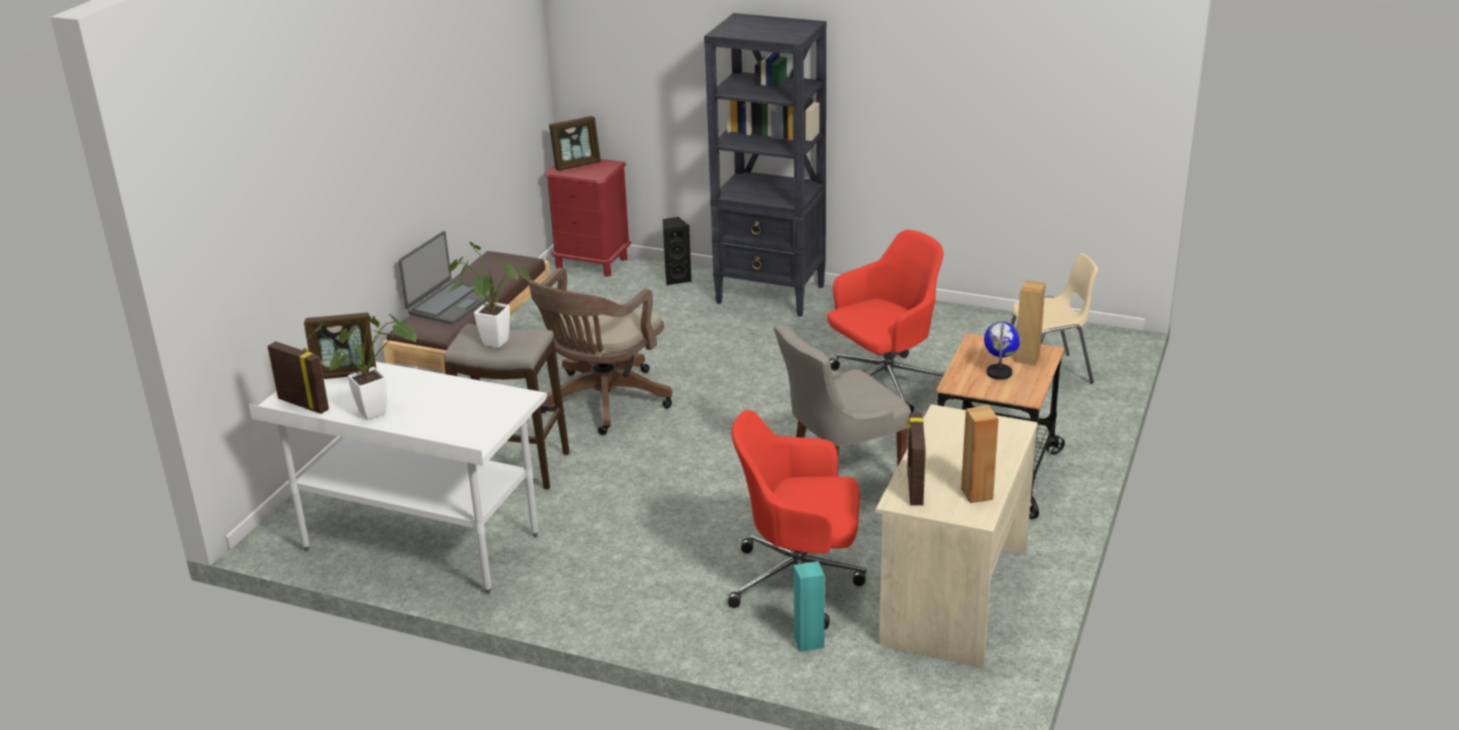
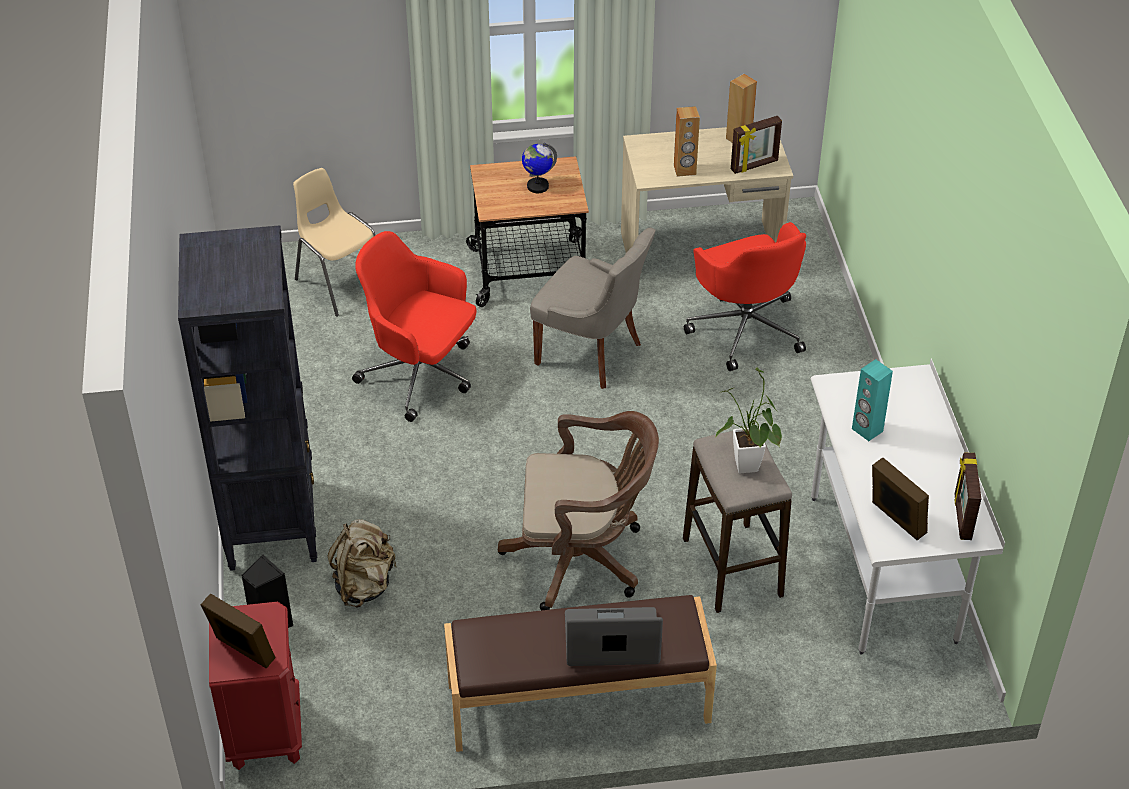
camera: 120 degrees left, 15 degrees up
potted plant [308,314,416,420] -> none
turquoise speaker [794,561,825,652] -> turquoise speaker moved to [852,359,893,441]
brown speaker [1015,280,1046,365] -> brown speaker moved to [674,106,700,177]
none -> beige backpack [328,519,397,607]

